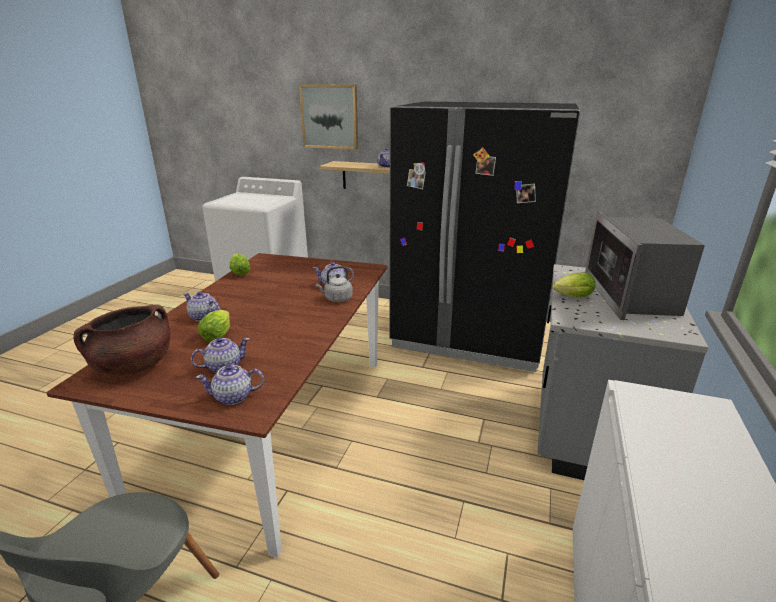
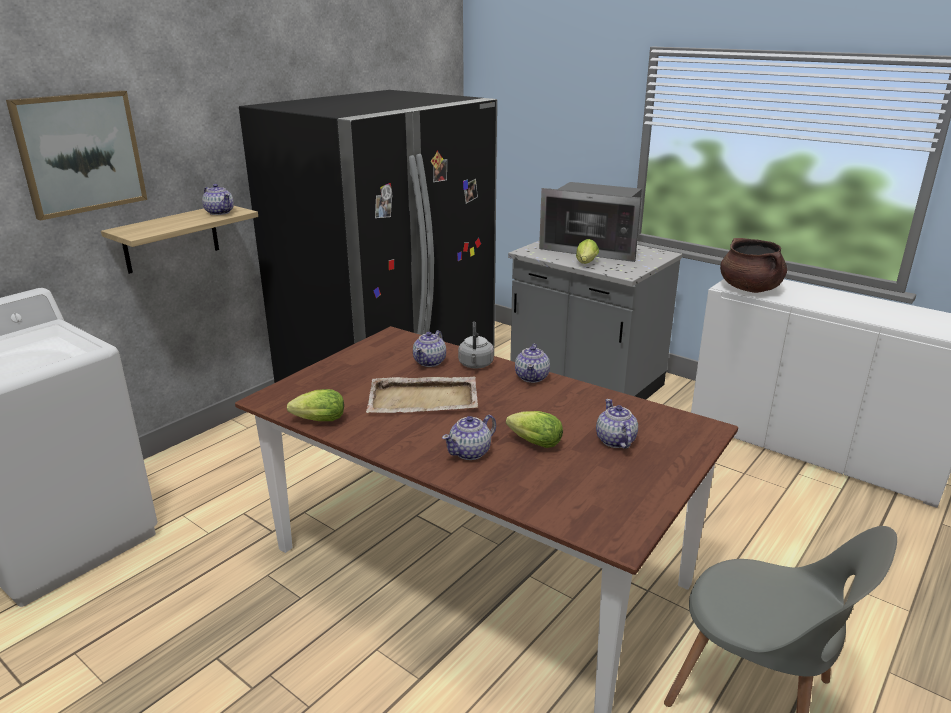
camera: 70 degrees left, 0 degrees up
brown cooking pot [73,305,170,375] -> brown cooking pot moved to [720,238,787,293]
teapot [196,365,264,405] -> teapot moved to [515,344,550,383]
none -> beige tray [366,377,478,413]

